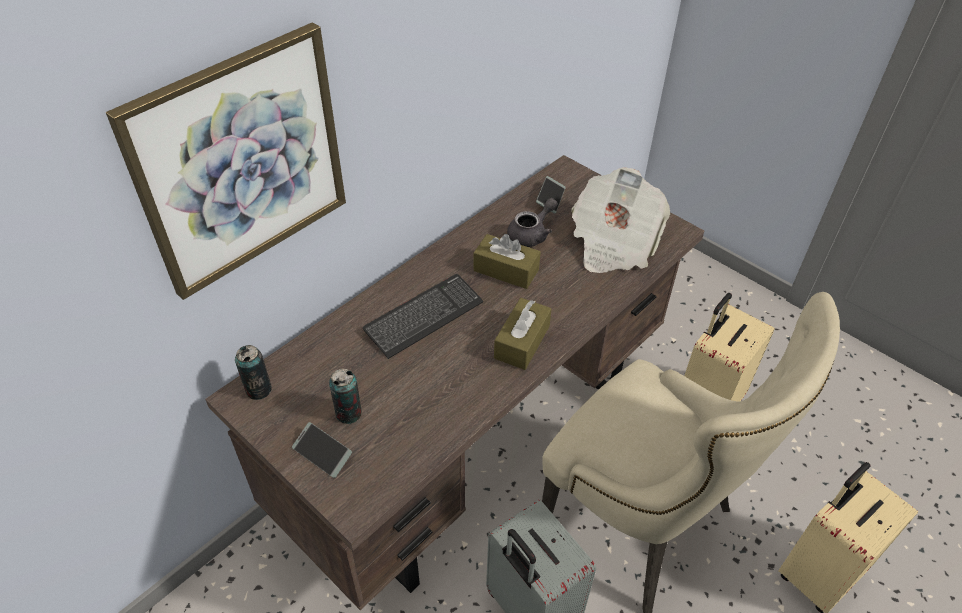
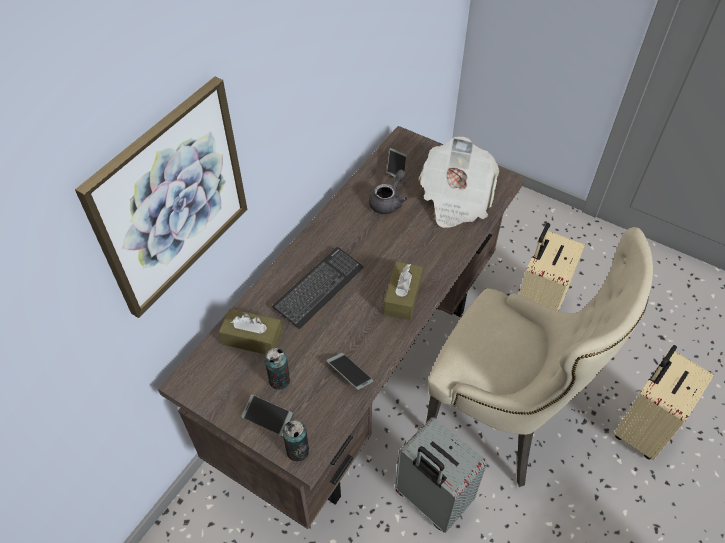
camera: 10 degrees left, 5 degrees up
can [235,345,272,400] -> can moved to [282,420,309,462]
brown tissue box [473,234,541,289] -> brown tissue box moved to [219,309,283,354]
none -> phone [327,353,373,390]

